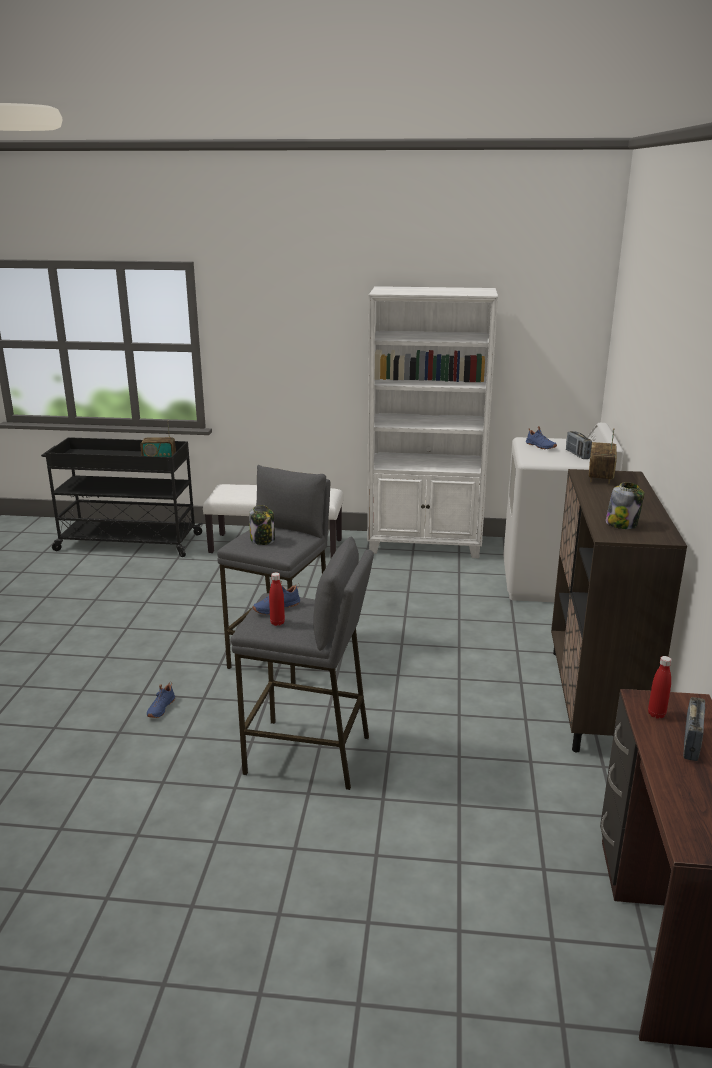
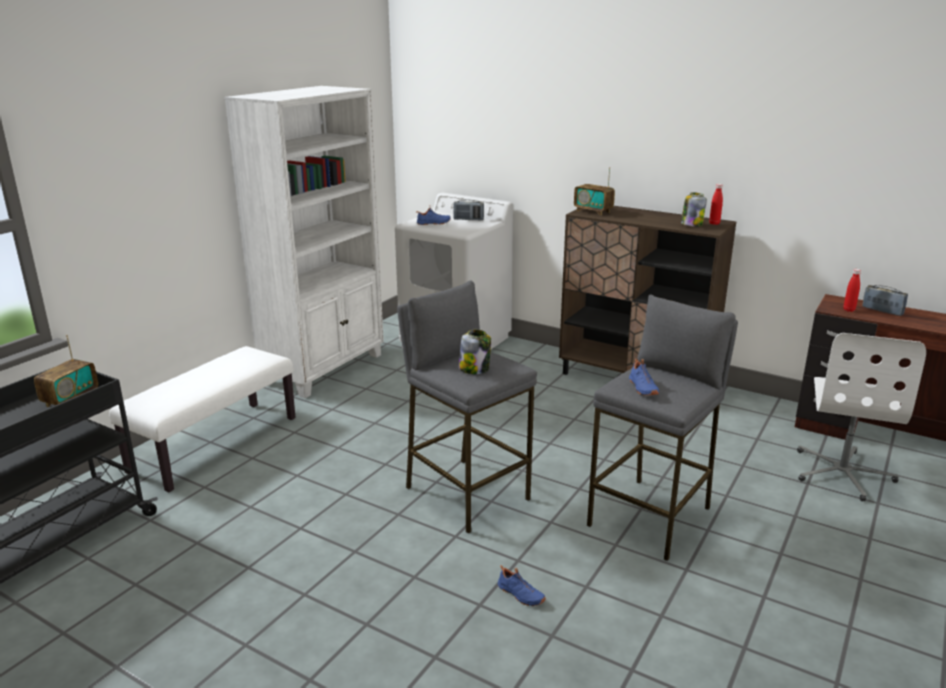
camera: 65 degrees left, 0 degrees up
red bottle [269,572,285,626] -> red bottle moved to [709,184,723,225]
none -> white office chair [797,333,926,501]

